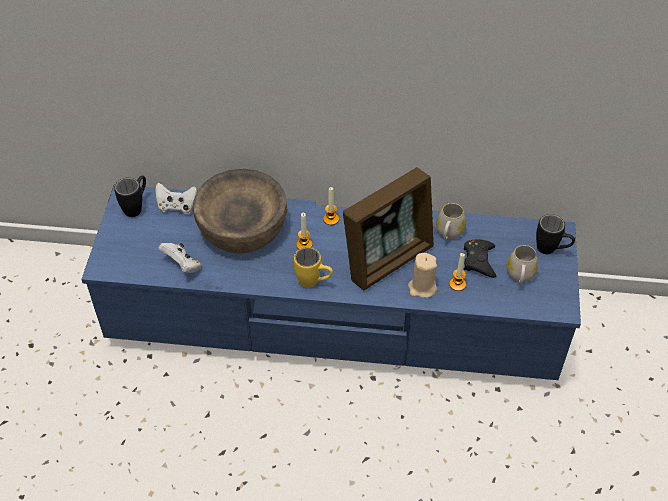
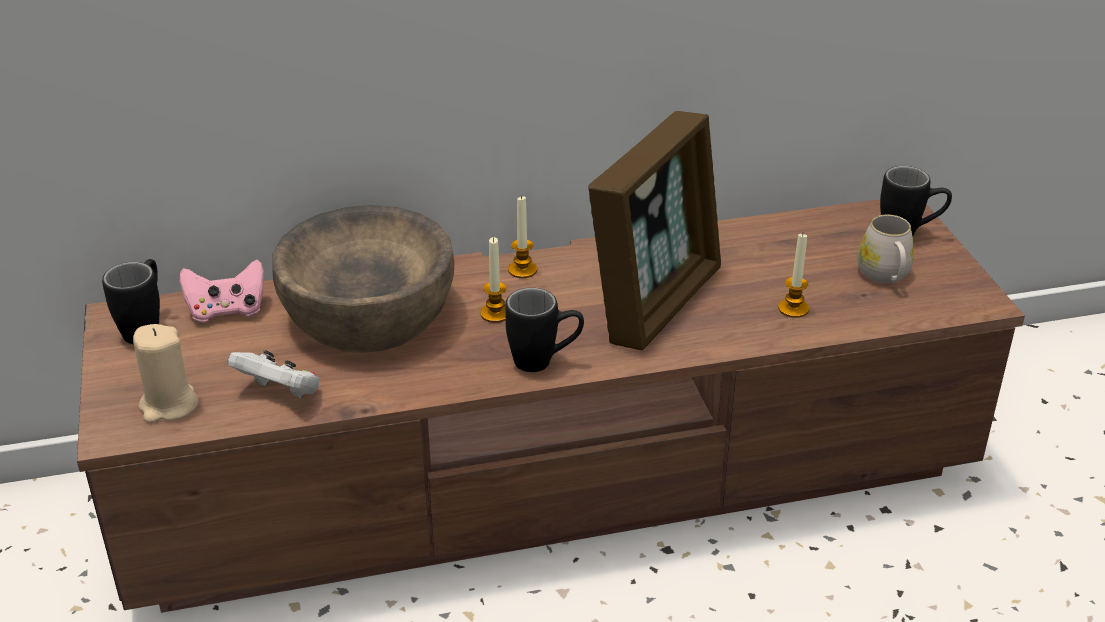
camera: 20 degrees left, 15 degrees down
blue tv stand [81,184,581,380] -> brown tv stand [77,199,1025,613]
white game controller [155,183,197,214] -> pink game controller [180,259,264,322]
yellow mug [294,247,333,288] -> black mug [505,288,584,372]
beige candle [408,253,437,298] -> beige candle moved to [133,324,199,423]
white mug [436,203,466,240] -> none
black game controller [464,240,496,278] -> none

